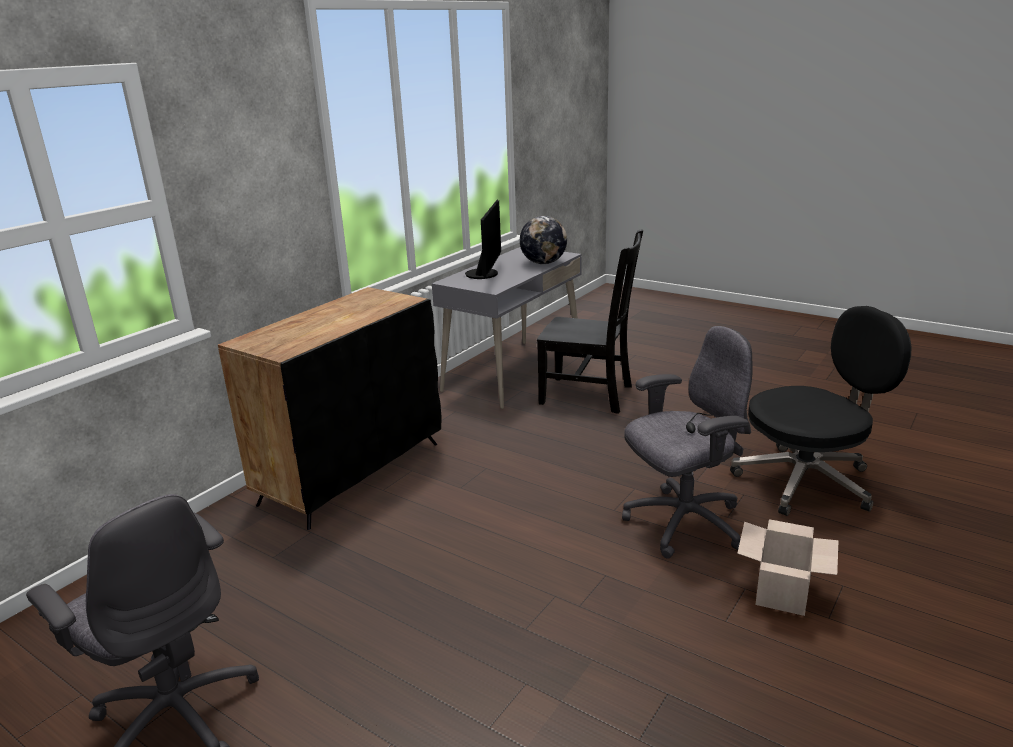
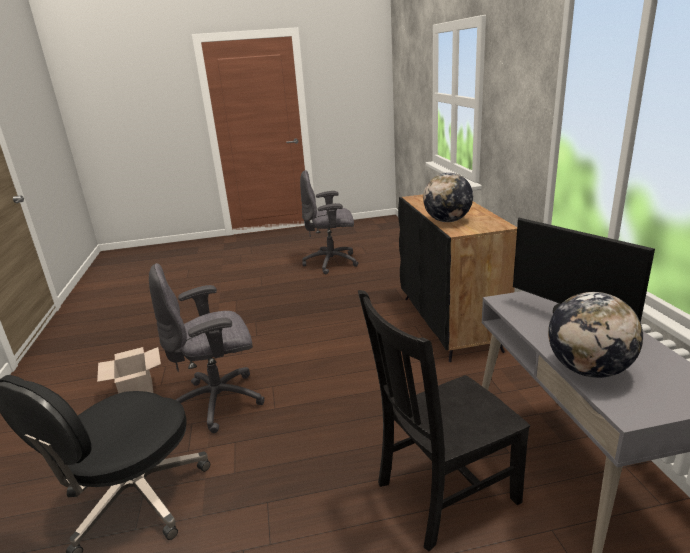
camera: 135 degrees right, 0 degrees up
grey office chair [622,326,753,559] -> grey office chair turned 45 degrees clockwise [149,263,264,433]
none -> globe [423,172,473,222]

